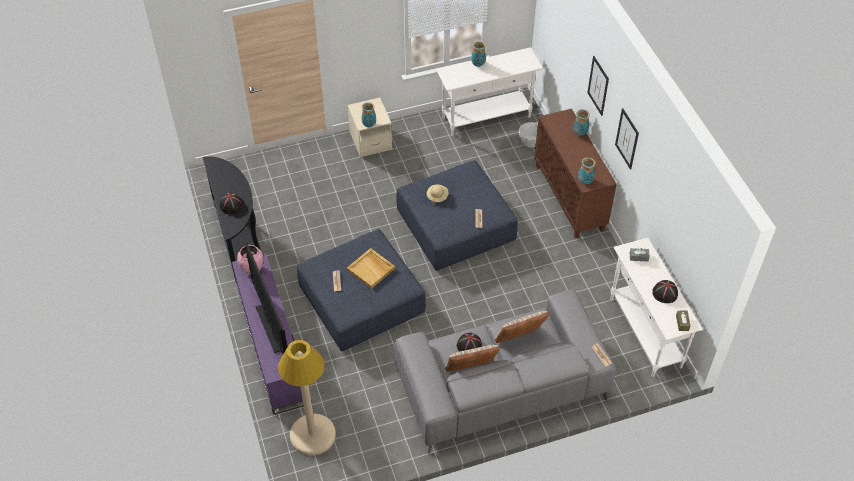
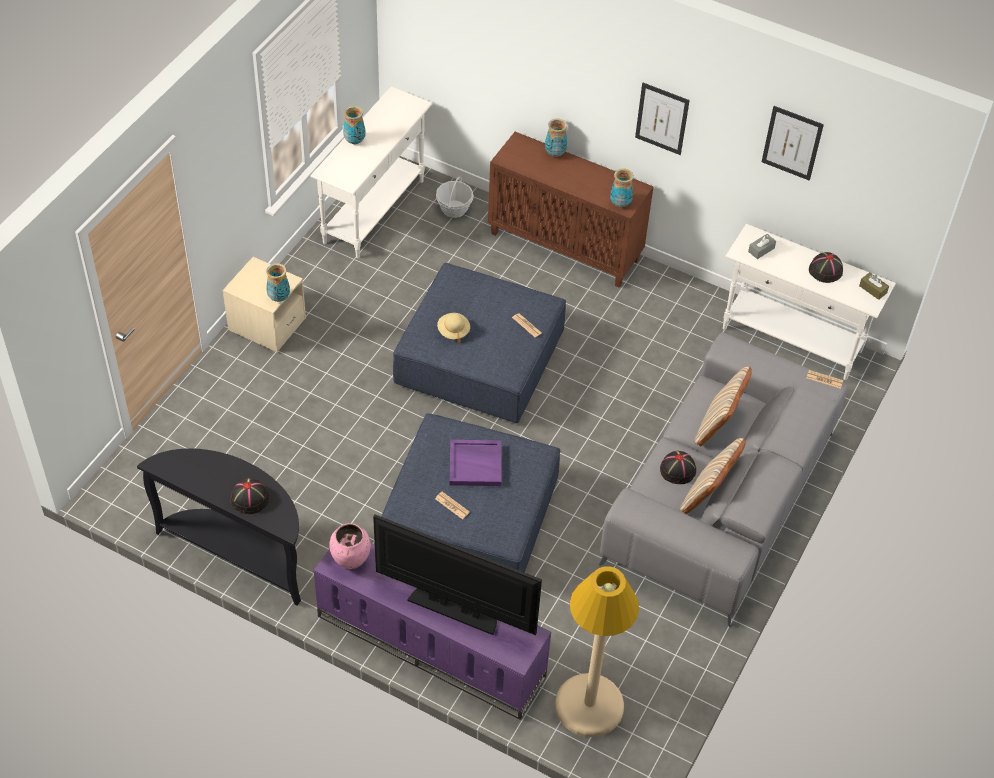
camera: 45 degrees left, 0 degrees up
beige tray [347,248,395,289] -> purple tray [450,440,501,486]
picture [587,56,609,116] -> picture moved to [762,106,824,181]

